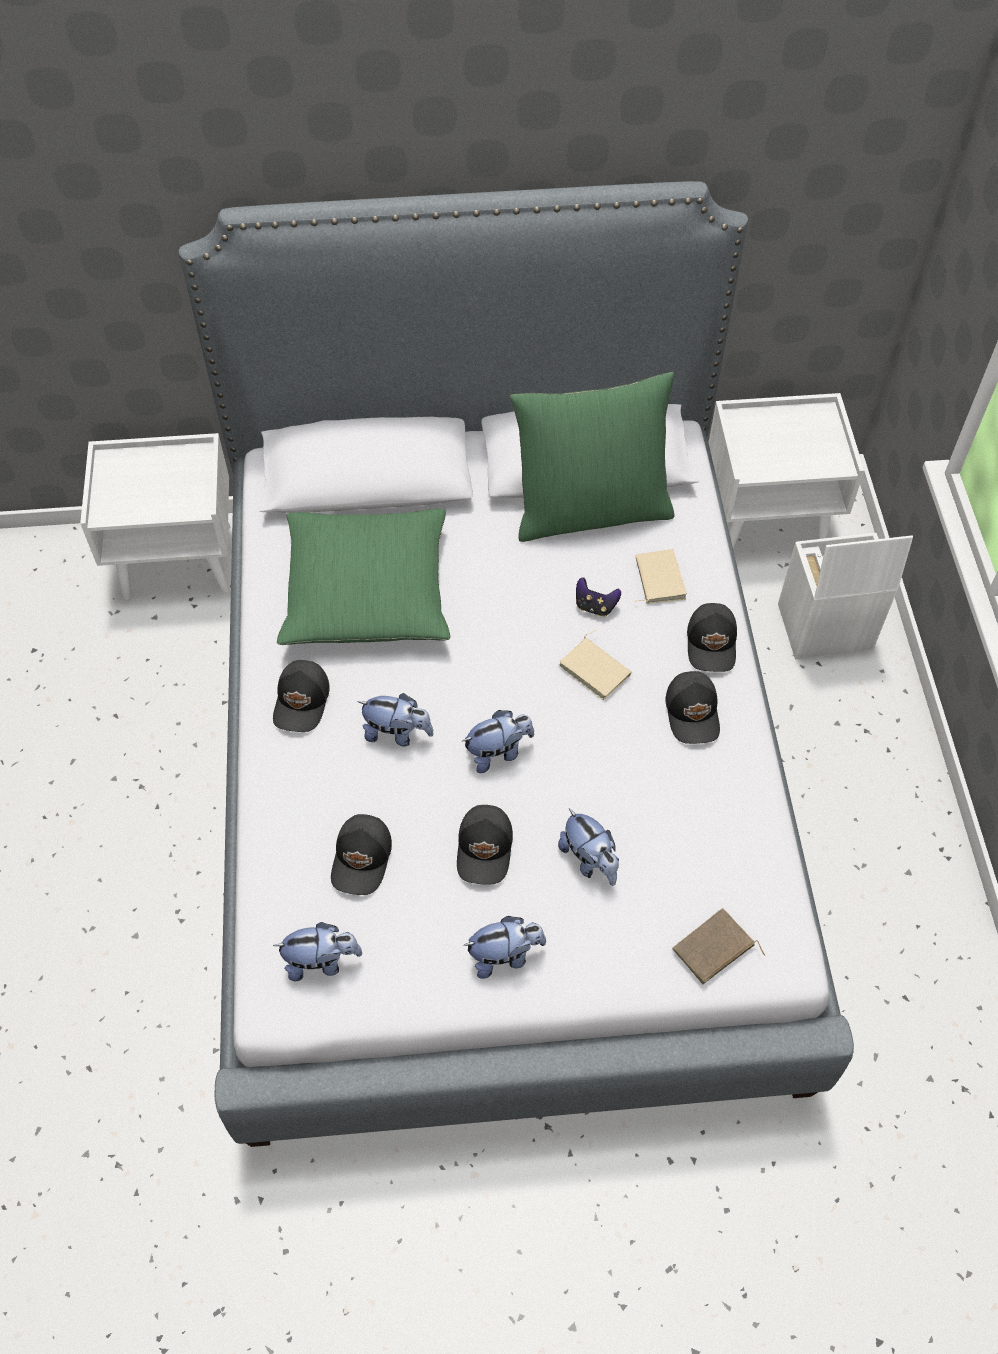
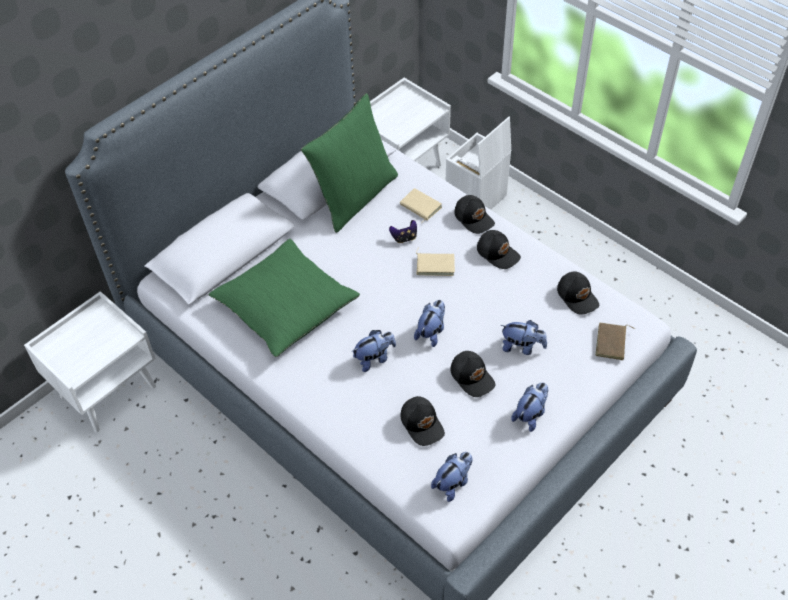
camera: 40 degrees left, 5 degrees down
black cap [273,660,330,732] -> black cap moved to [557,271,599,315]

